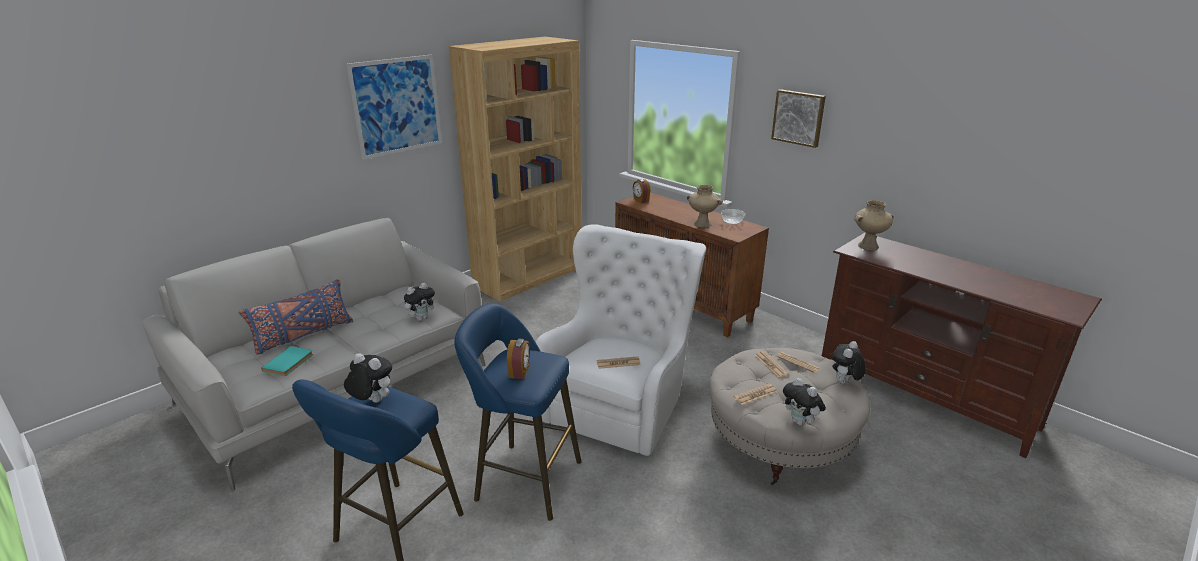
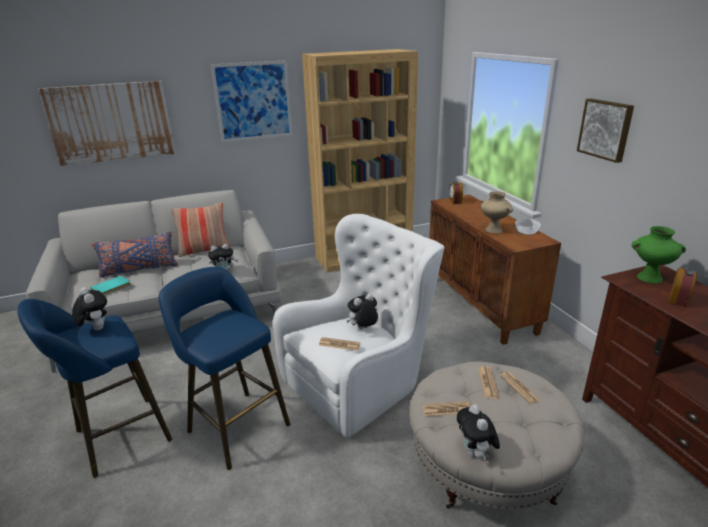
camera: 25 degrees right, 0 degrees up
alarm clock [507,339,530,379] -> alarm clock moved to [669,268,697,307]
plush toy [832,341,866,384] -> plush toy moved to [347,294,378,329]
beige vase [854,200,894,250] -> green vase [632,226,686,284]
none -> picture [38,81,176,166]
none -> pillow [171,203,230,257]

